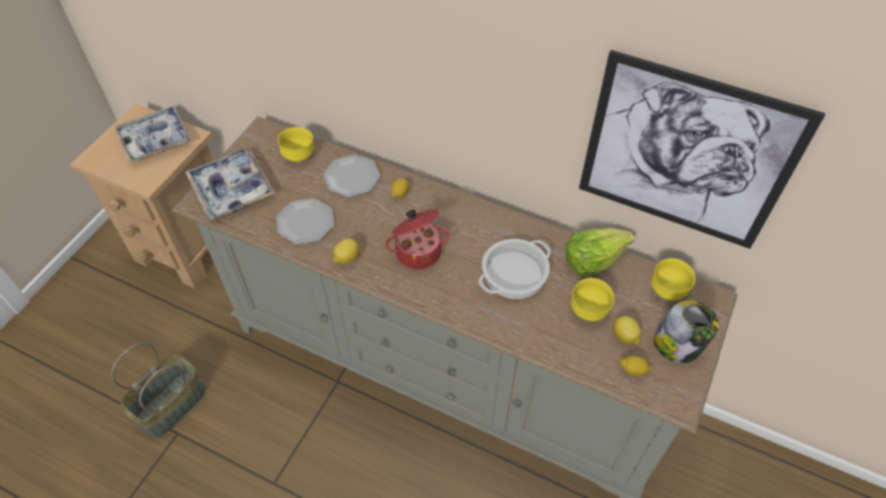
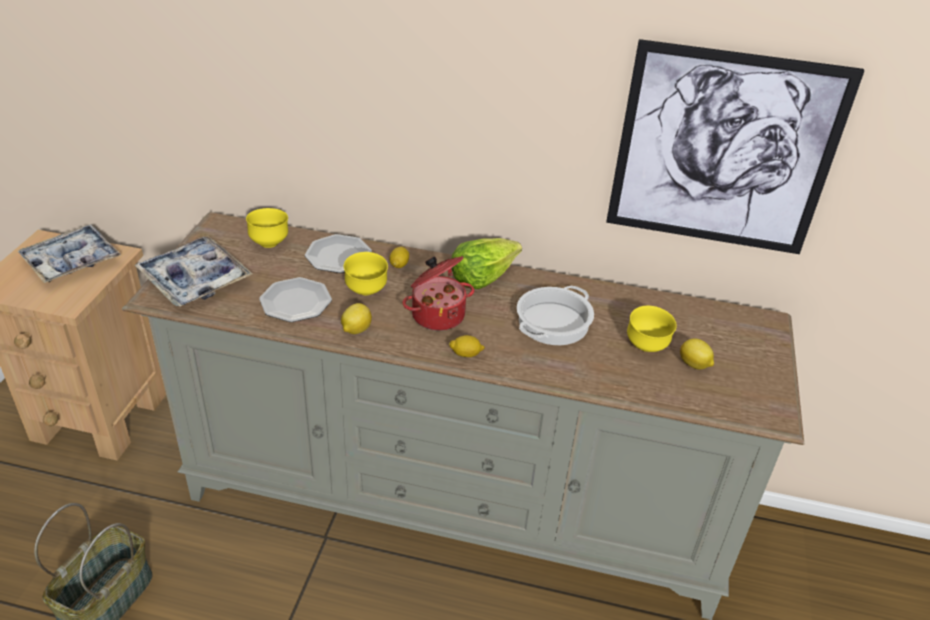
camera: 15 degrees left, 15 degrees down
lettuce [565,228,635,276] -> lettuce moved to [451,238,522,289]
lemon [619,355,652,376] -> lemon moved to [449,335,485,357]
yellow bowl [651,258,695,300] -> yellow bowl moved to [344,252,388,295]
jar [653,300,719,363] -> none

